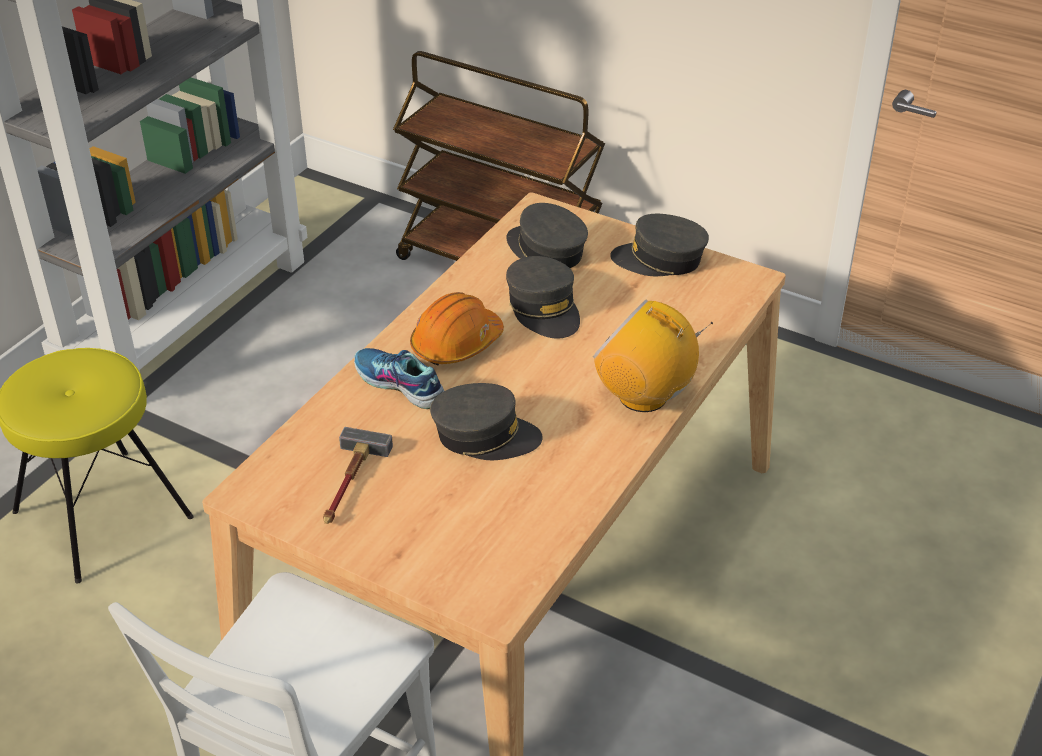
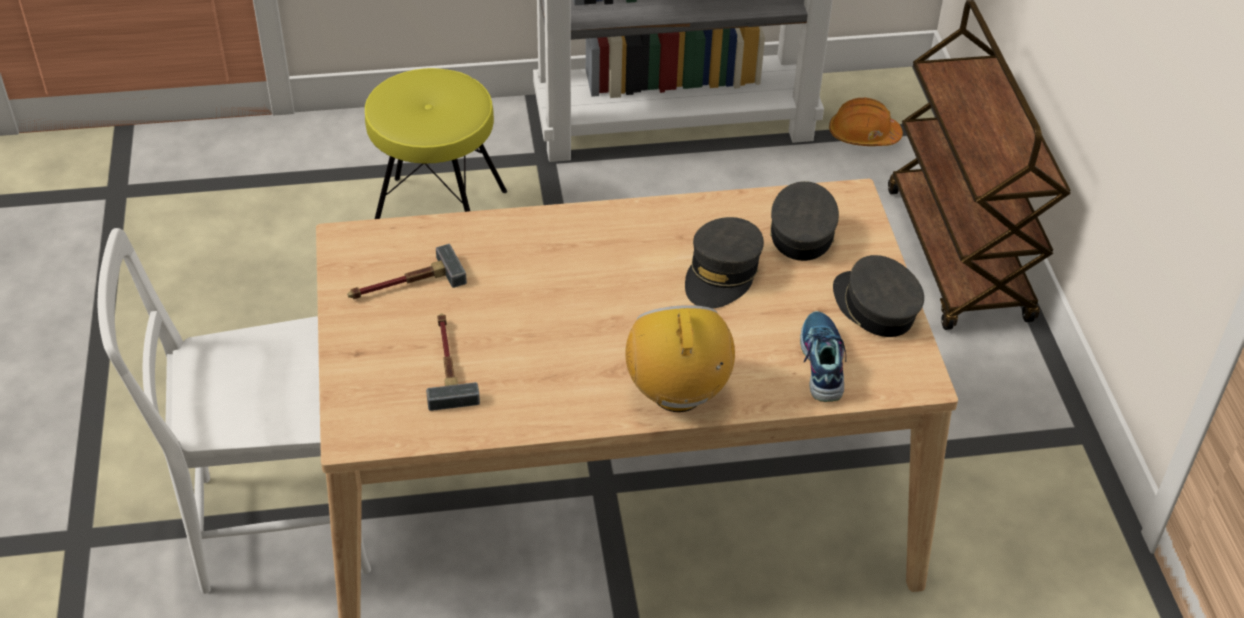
camera: 50 degrees right, 5 degrees up
shoe [354,348,444,409] -> shoe moved to [800,311,846,402]
orange hard hat [410,292,504,366] -> orange hard hat moved to [829,98,903,146]
grey cap [430,383,543,460] -> none
none -> hammer [426,314,480,411]

